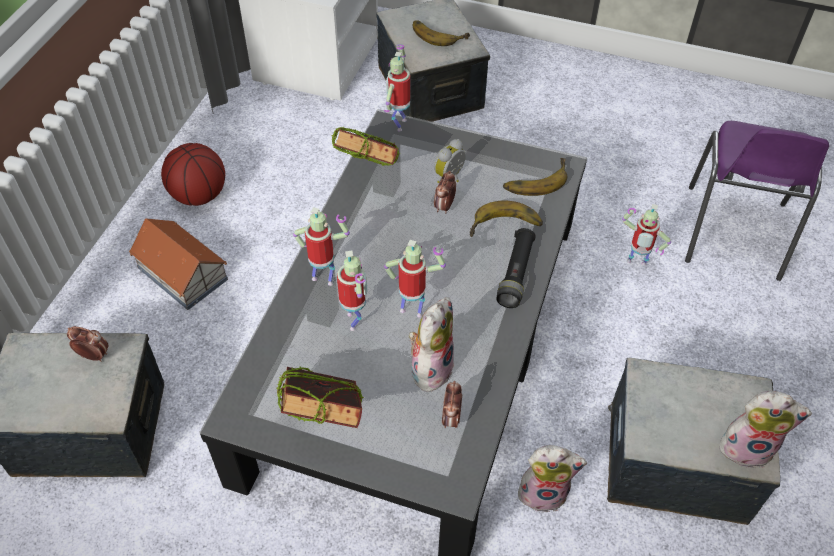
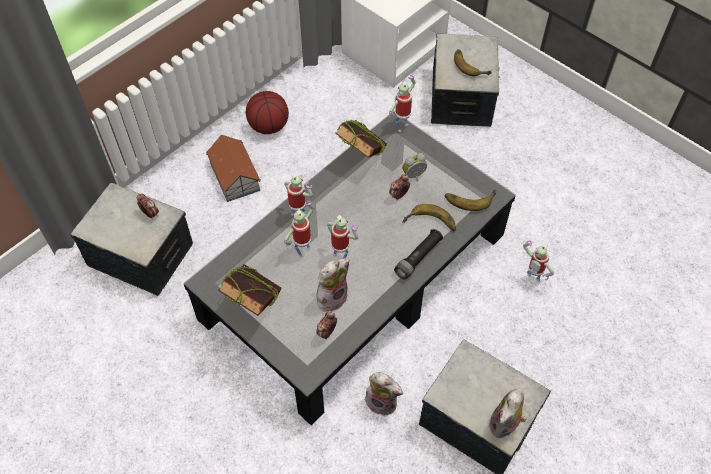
camera: 25 degrees right, 5 degrees up
toy robot [337,251,367,331] -> toy robot turned 150 degrees counterclockwise [284,201,314,258]
purple chair [685,121,829,281] -> none
plush toy [718,391,812,468] -> plush toy turned 90 degrees clockwise [488,388,526,438]

